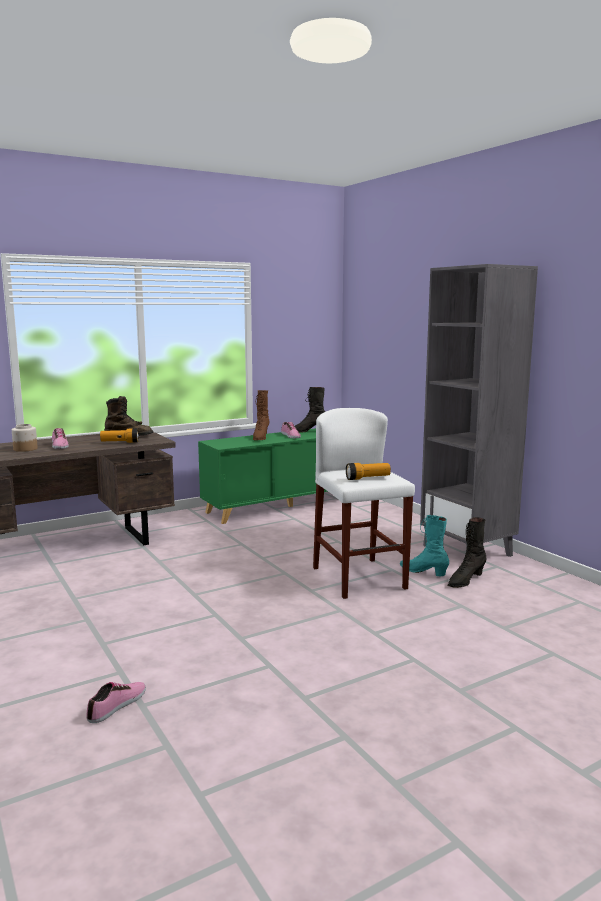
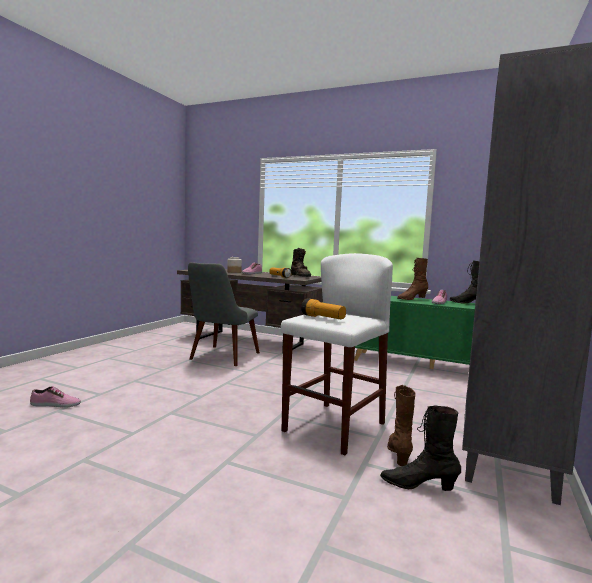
camera: 55 degrees right, 5 degrees down
turquoise boot [400,515,449,576] -> brown boot [387,385,416,466]
none -> grey chair [188,262,260,366]

